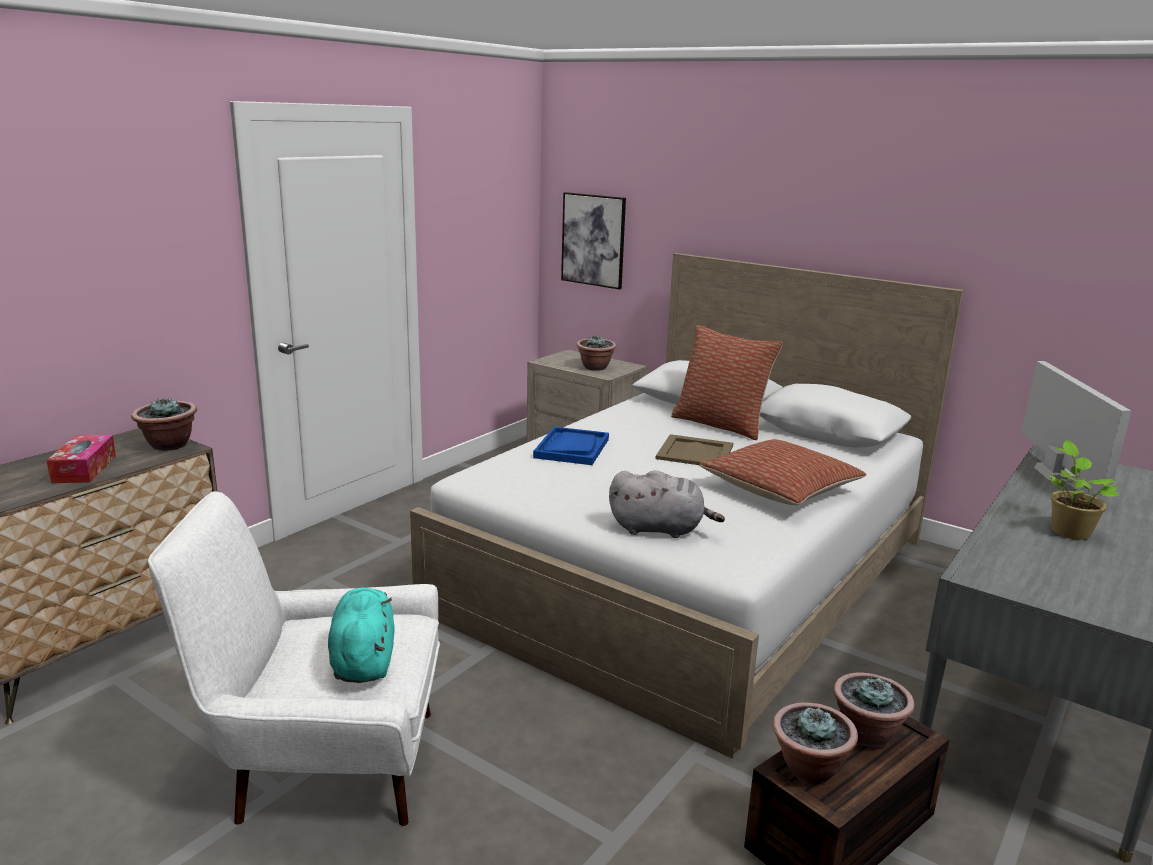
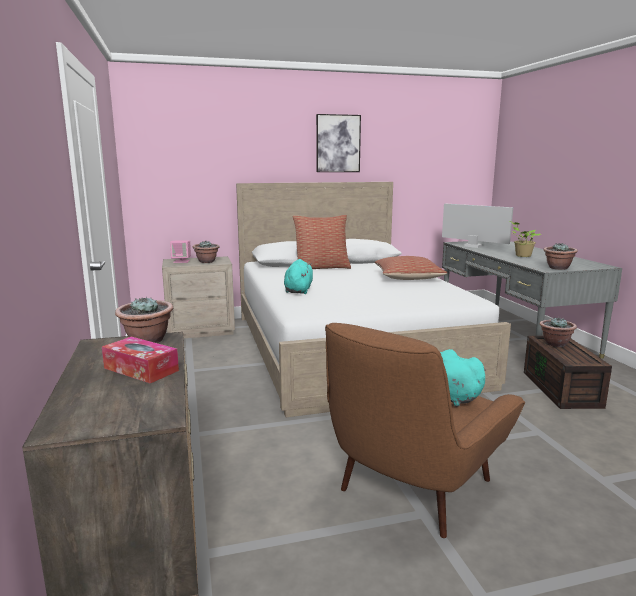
camera: 50 degrees left, 5 degrees down
white armchair [148,491,440,826] -> brown armchair [325,323,525,538]
blue tray [533,427,609,465] -> turquoise plush toy [284,259,313,294]
picture [561,192,626,289] -> picture moved to [316,114,361,172]
grey plush toy [609,470,725,538] -> none
beige tray [655,434,733,465] -> none
potted plant [773,702,858,784] -> potted plant moved to [543,243,578,270]
none -> pink speaker [170,240,191,263]

